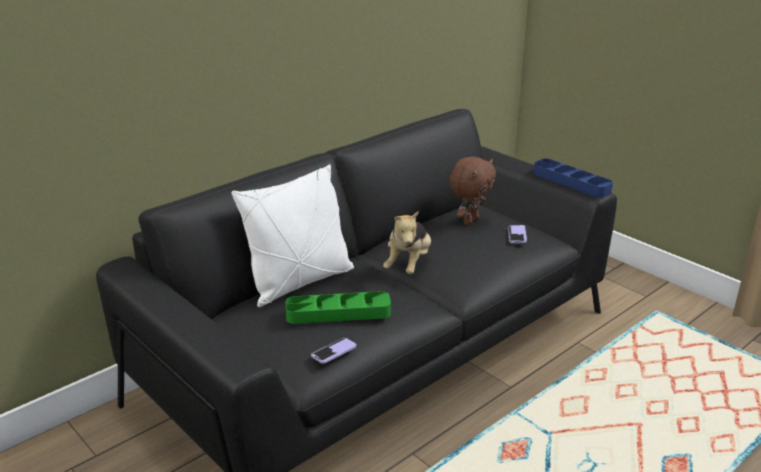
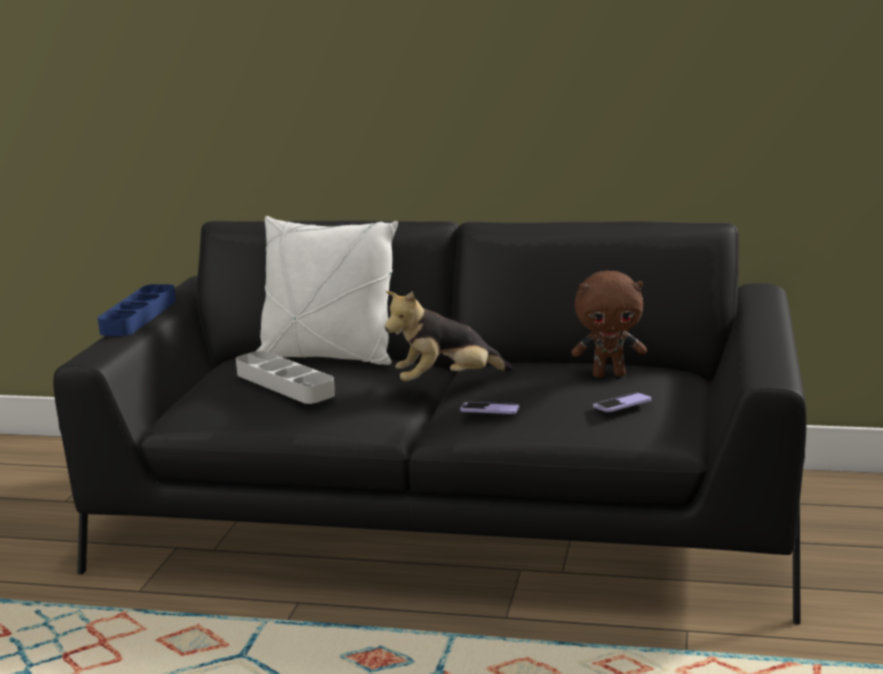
camera: 55 degrees right, 10 degrees down
green tray [286,291,391,324] -> grey tray [236,351,335,404]
phone [311,338,357,364] -> phone moved to [460,402,519,414]
blue tray [533,158,613,198] -> blue tray moved to [98,284,176,336]

